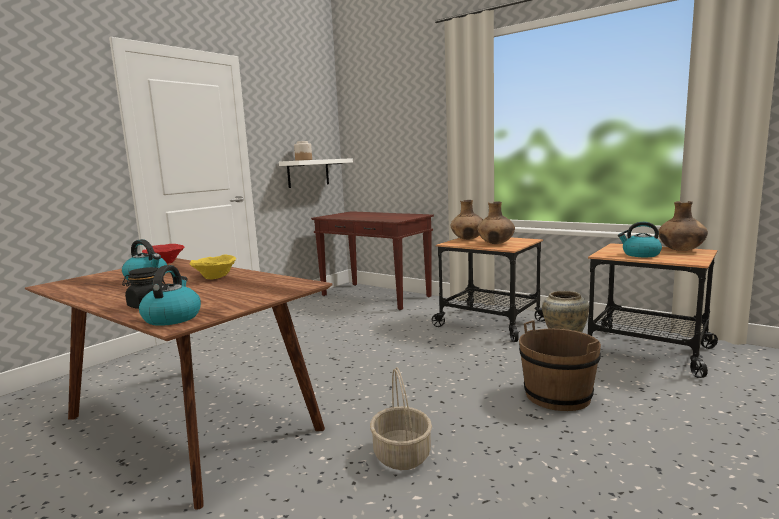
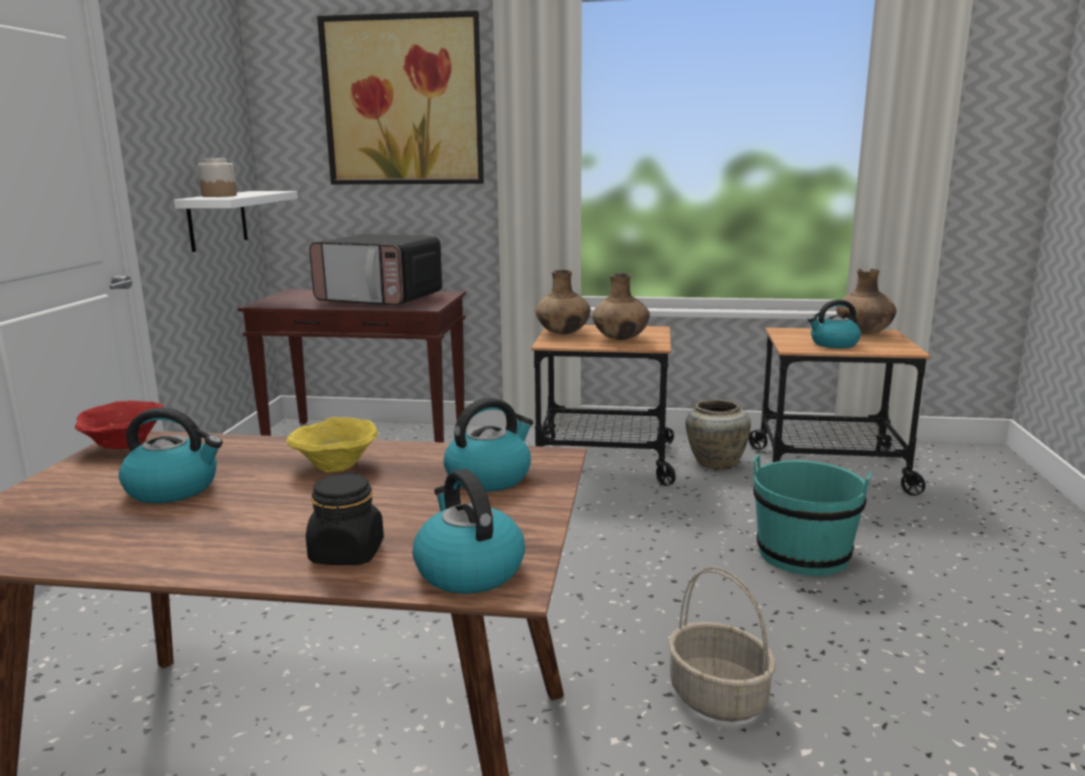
camera: 30 degrees left, 5 degrees up
brown bucket [519,320,601,411] -> turquoise bucket [753,454,871,576]
none -> microwave [309,234,442,305]
none -> picture [317,10,484,184]
none -> kettle [443,398,533,492]

